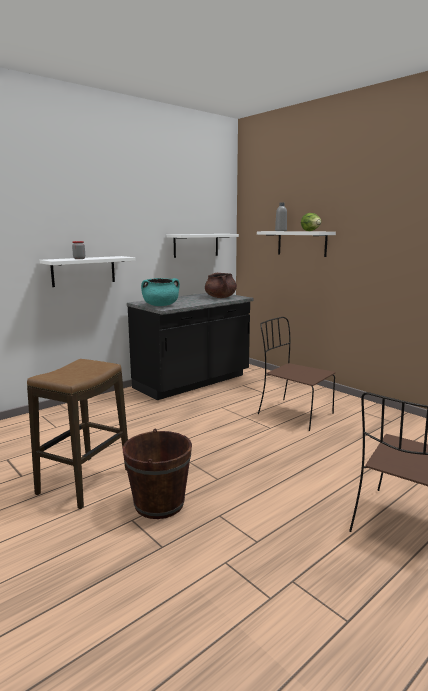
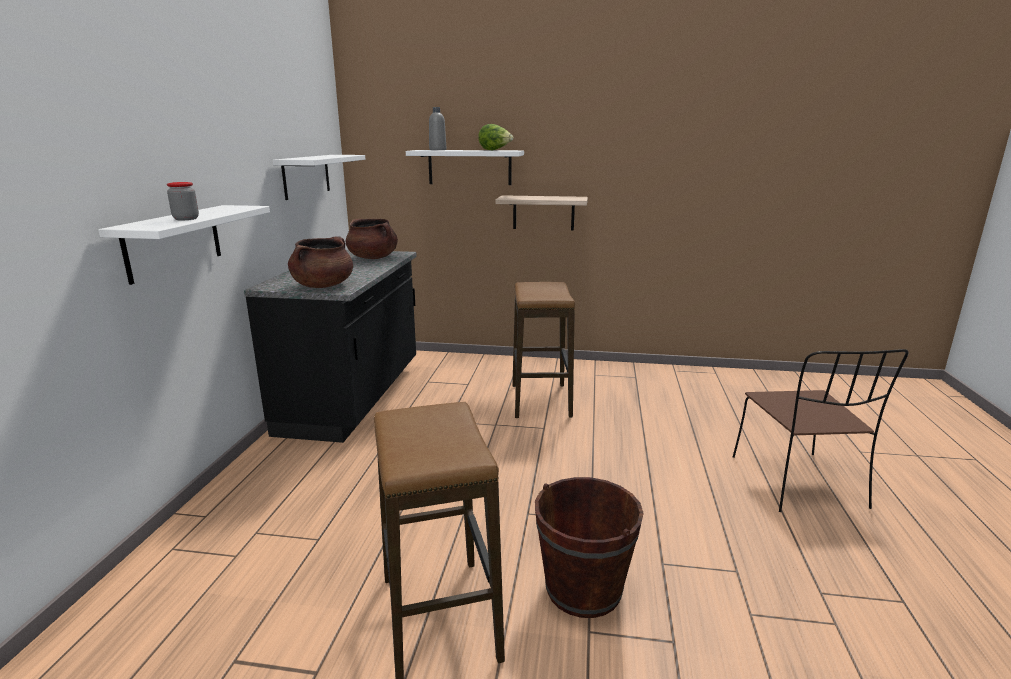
camera: 40 degrees left, 5 degrees up
turquoise cooking pot [141,278,180,306] -> brown cooking pot [288,236,353,288]
brown chair [258,317,336,431] -> stool [512,282,575,418]
none -> shelf [495,195,588,230]

